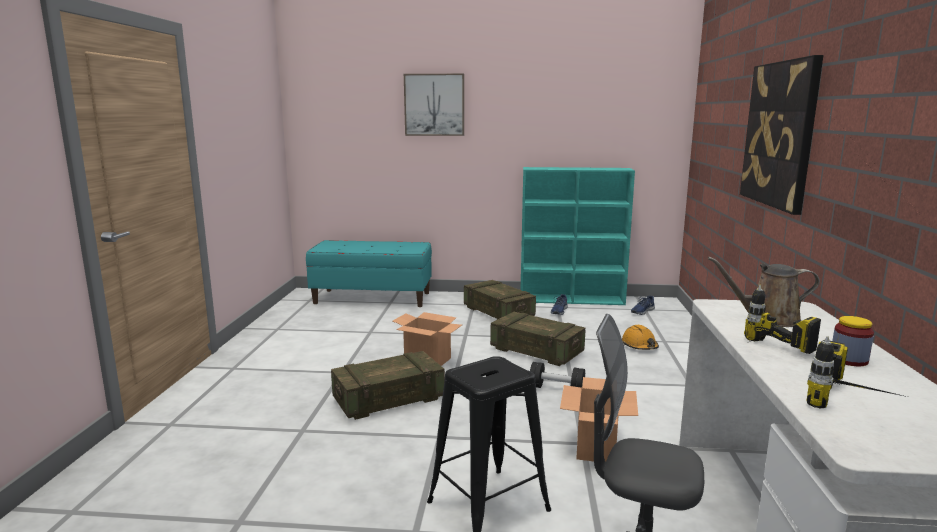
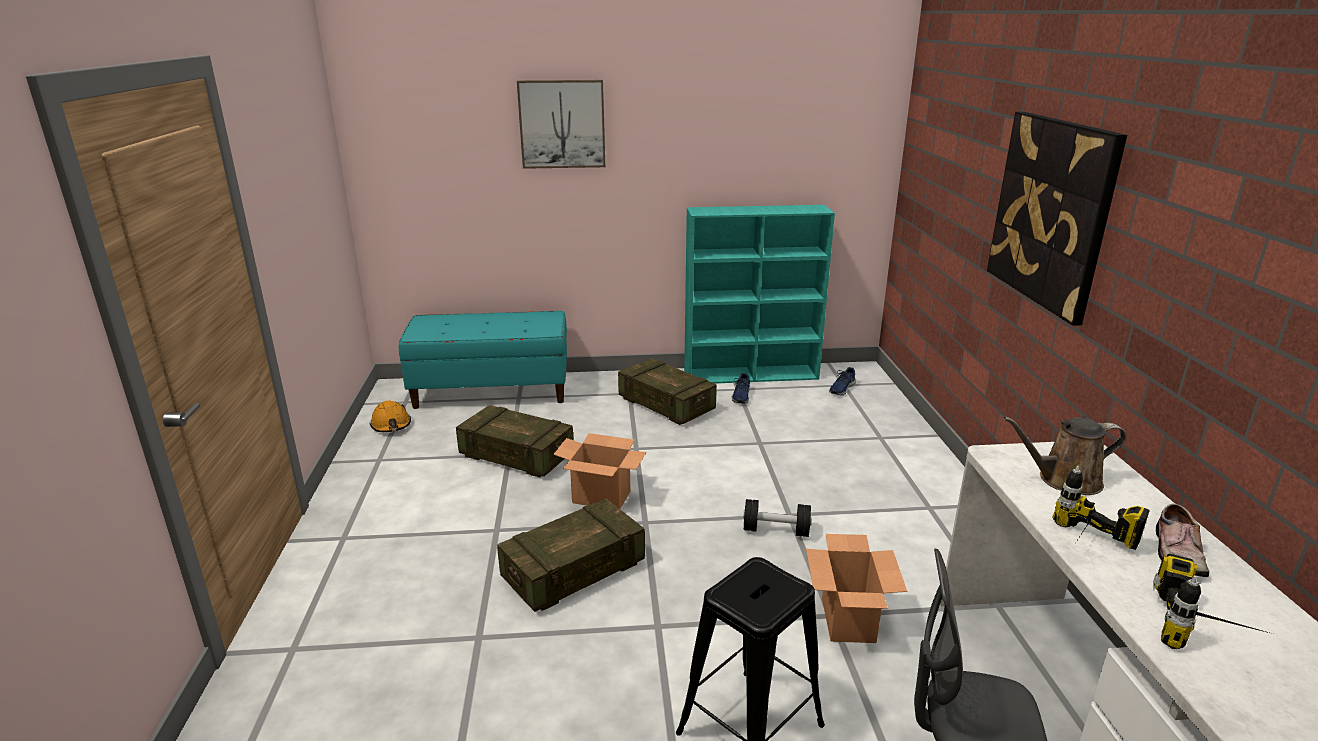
camera: 10 degrees left, 10 degrees up
crate [490,312,585,366] -> crate moved to [456,405,574,477]
orange hard hat [622,325,659,350] -> orange hard hat moved to [370,400,411,432]
jar [832,316,874,366] -> shoe [1156,504,1209,577]

